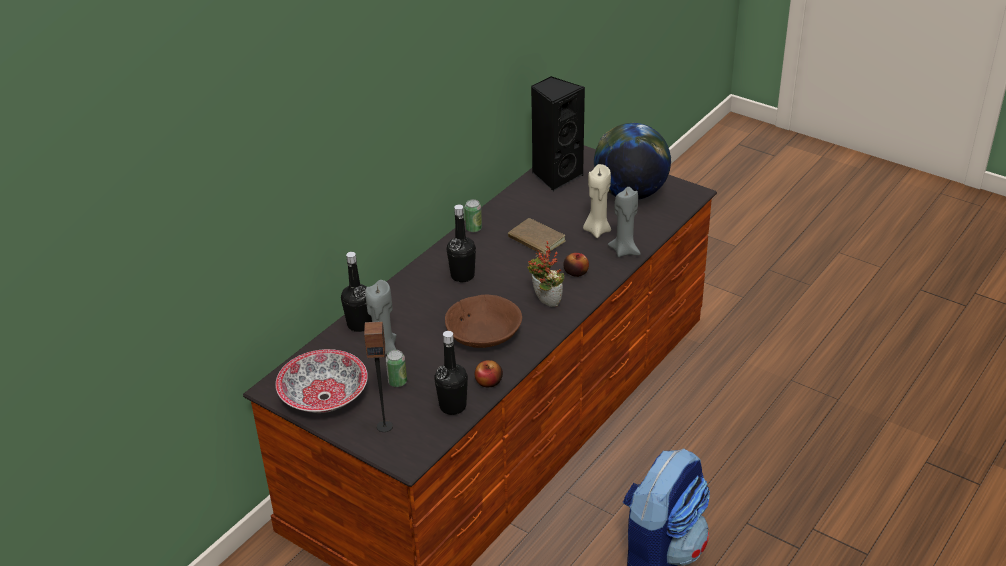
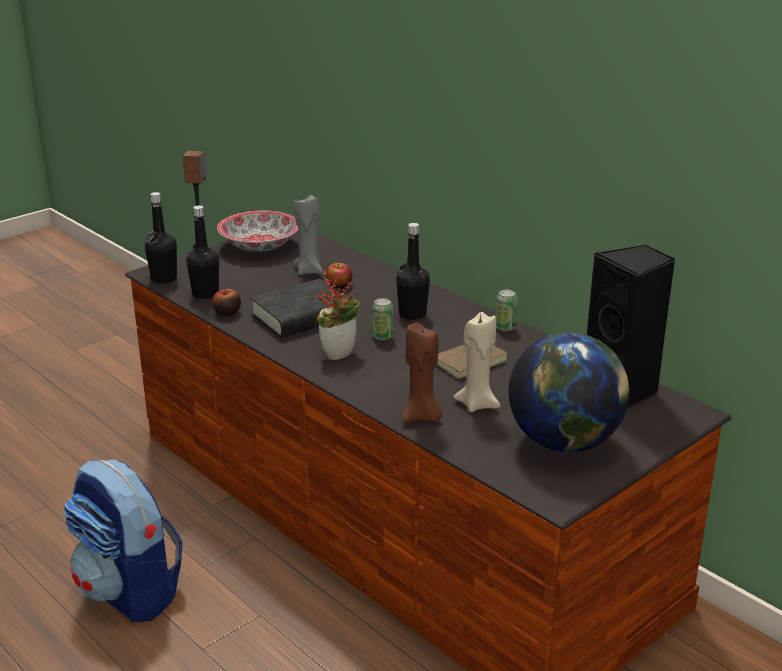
camera: 100 degrees right, 10 degrees down
black bottle [341,252,372,332] -> black bottle moved to [145,192,177,284]
can [386,350,407,387] -> can moved to [372,298,393,340]
brown bowl [445,294,522,348] -> black book [250,279,347,338]
apple [564,253,589,277] -> apple moved to [325,263,352,288]
grey candle [608,187,641,257] -> brown candle [402,322,442,423]

